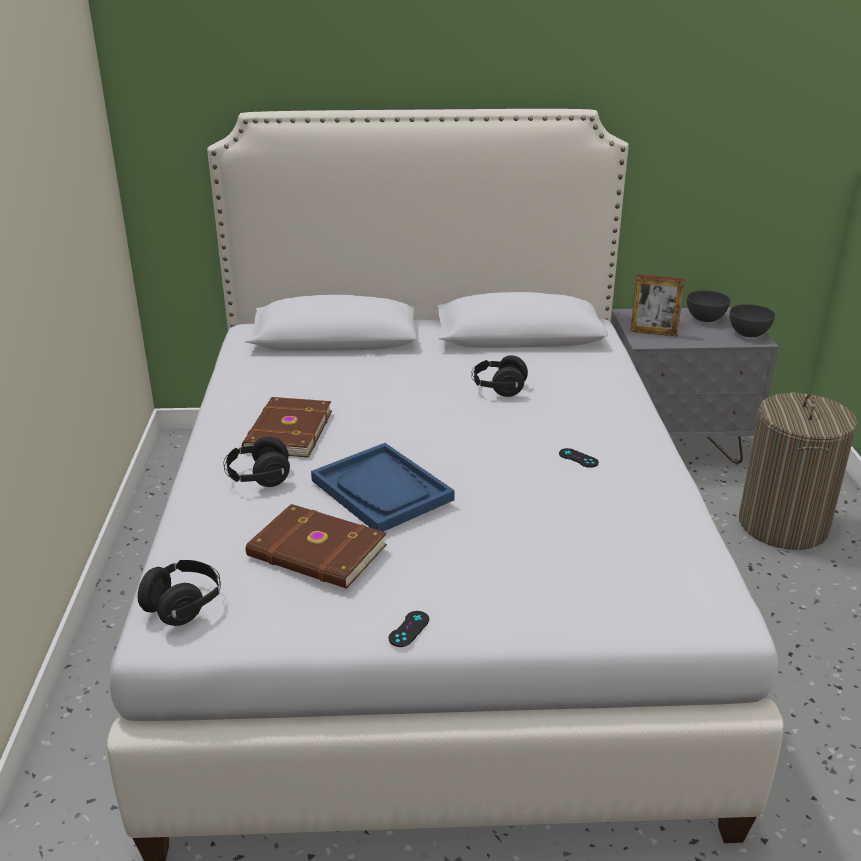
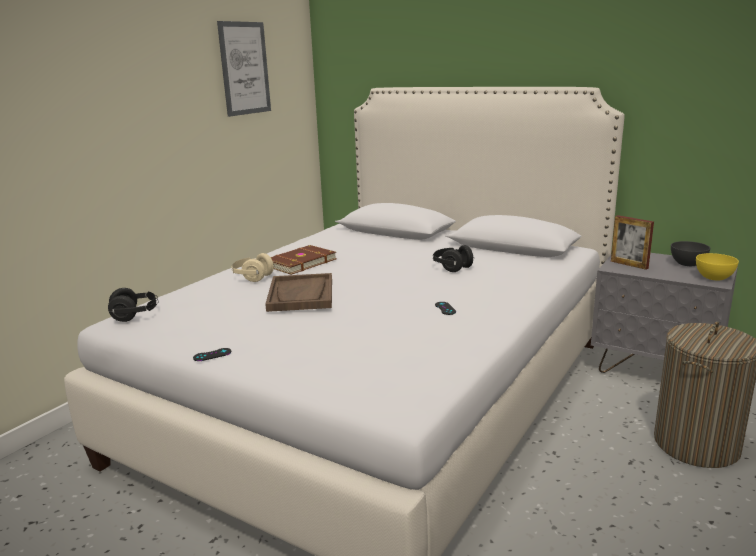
camera: 35 degrees right, 10 degrees down
black headphones [223,437,290,487] -> beige headphones [231,253,274,282]
brown book [246,504,387,589] -> none
blue tray [311,443,455,532] -> brown tray [265,273,332,312]
grey bowl [730,304,775,337] -> yellow bowl [696,253,739,280]
none -> picture [217,21,271,117]

